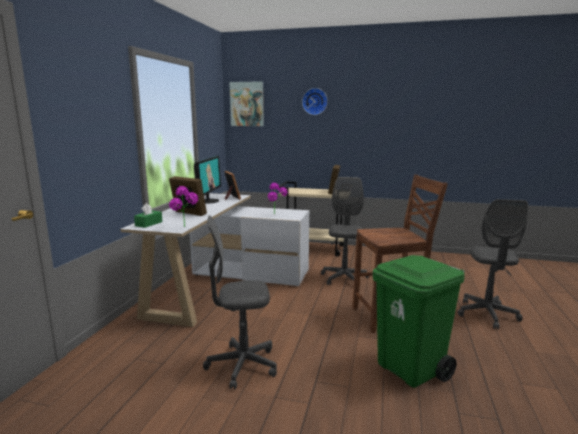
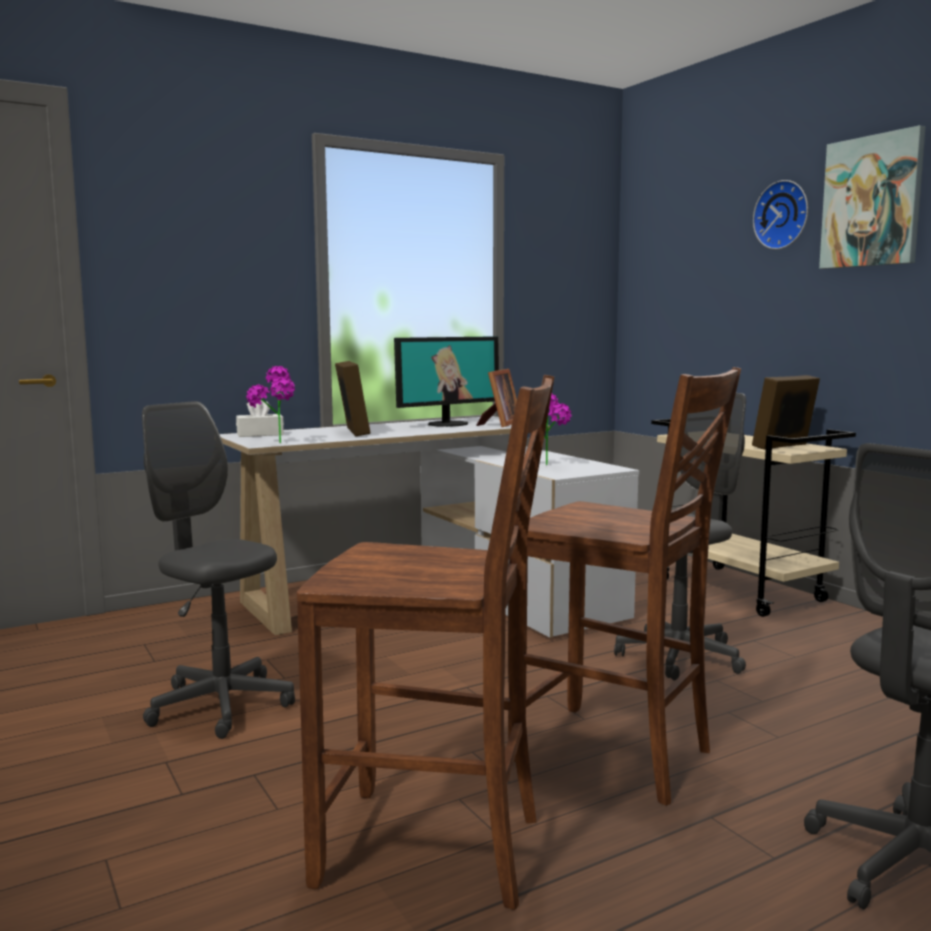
camera: 45 degrees right, 5 degrees down
green tissue box [134,203,162,228] -> white tissue box [236,400,284,437]
picture [229,81,264,126] -> picture moved to [819,125,926,269]
green trash can [373,255,465,388] -> brown chair [297,375,554,910]

